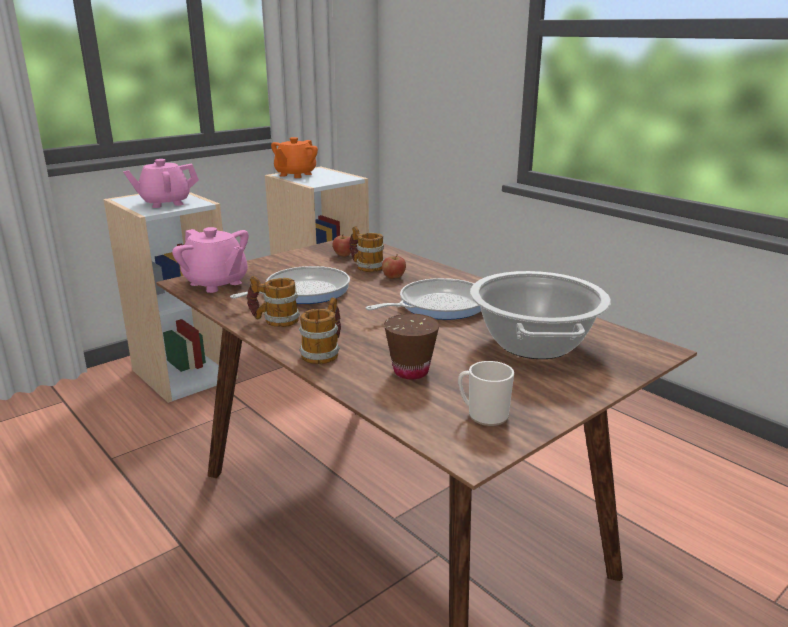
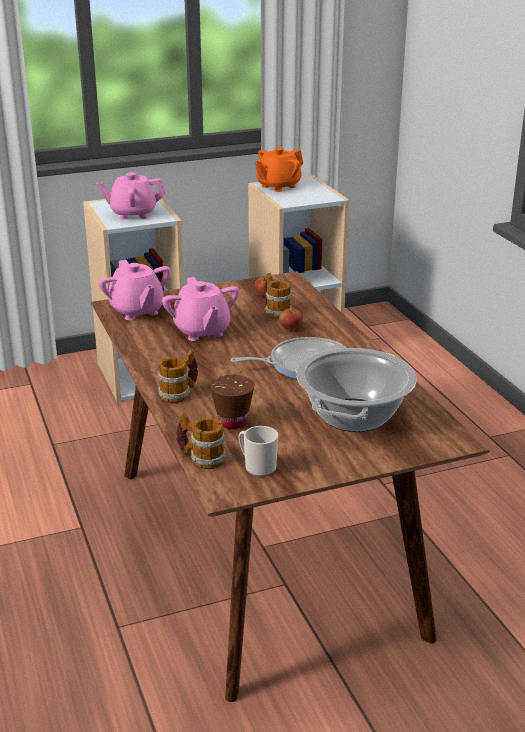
camera: 20 degrees right, 5 degrees up
frying pan [230,266,350,304] -> pink teapot [162,277,239,341]
mug [247,276,300,327] -> mug moved to [176,413,226,469]

